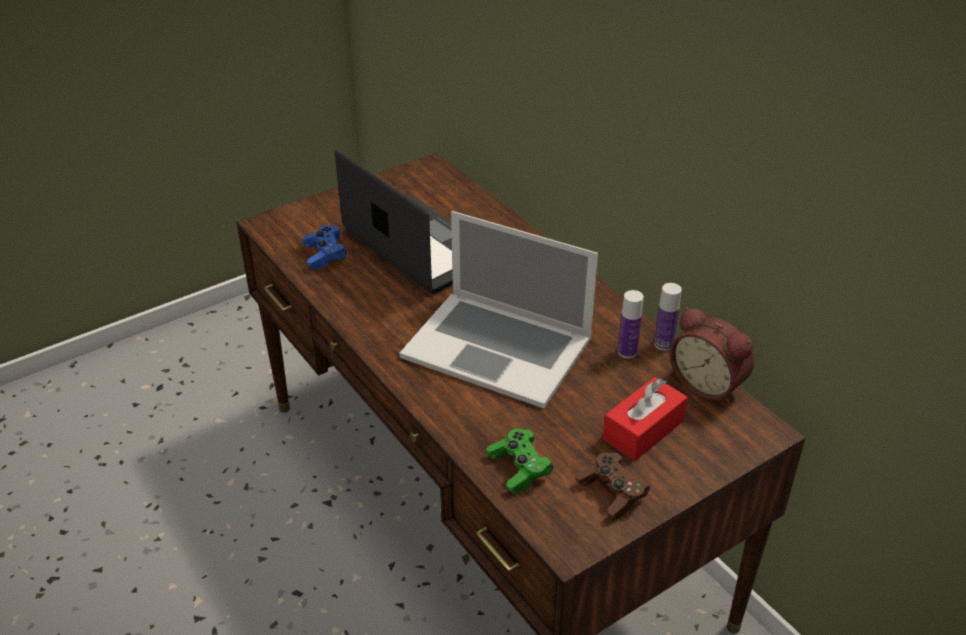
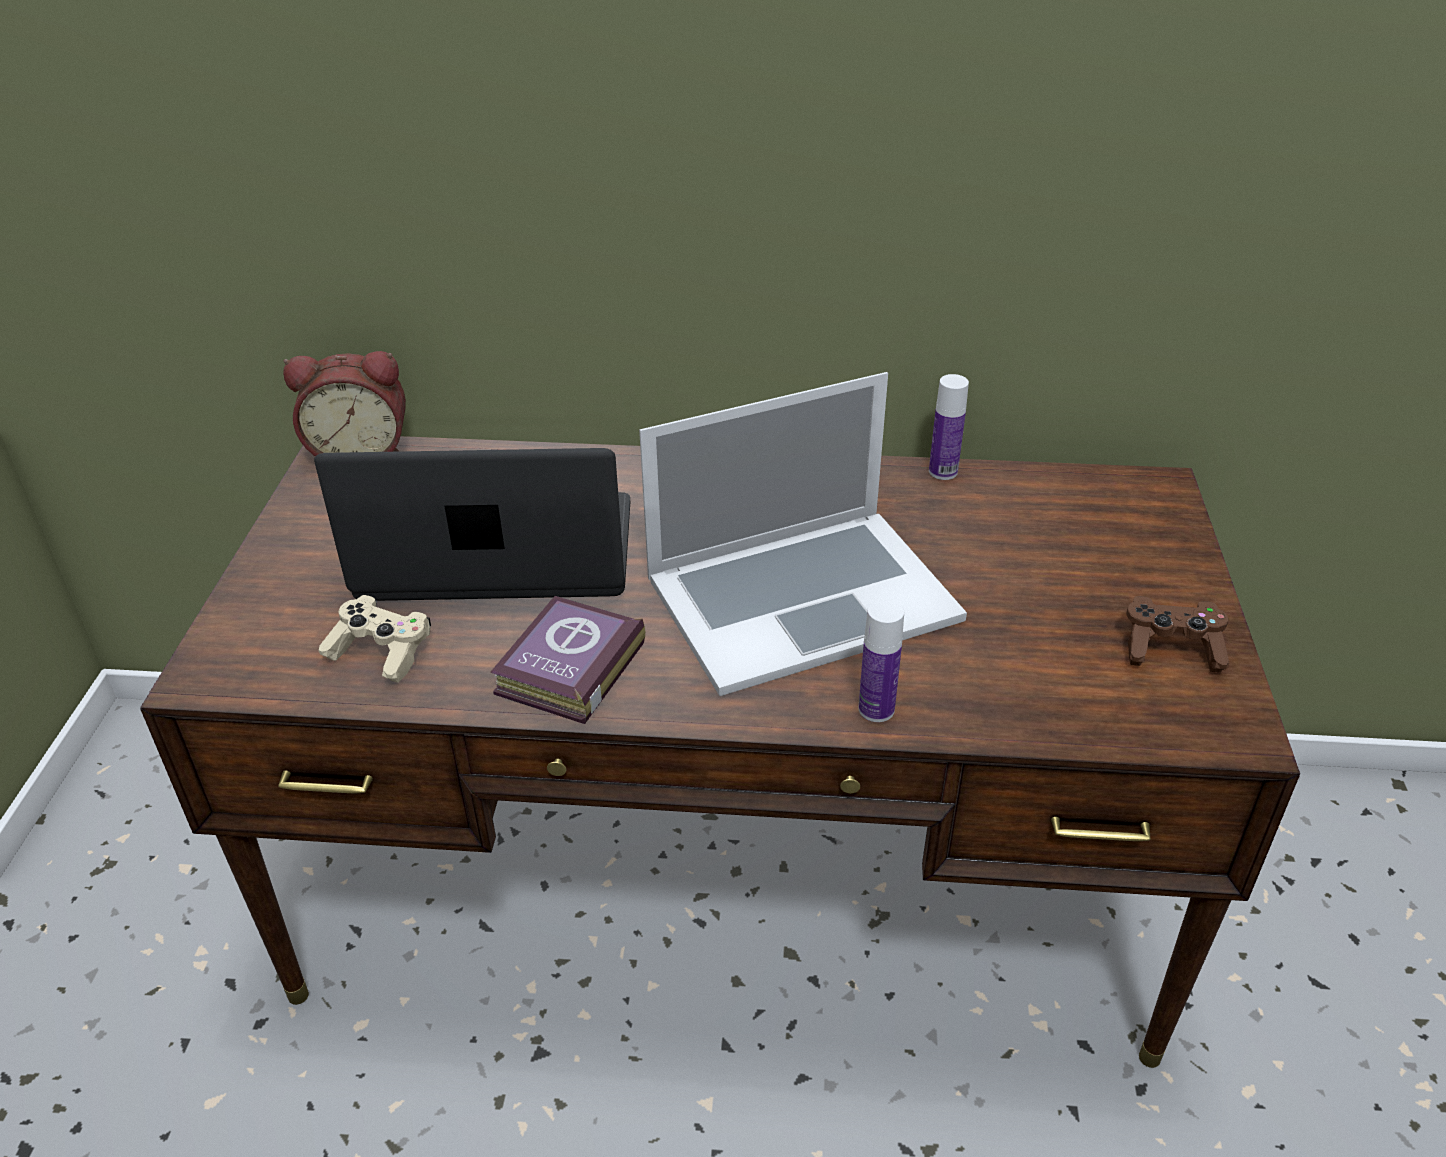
camera: 50 degrees left, 0 degrees up
blue game controller [302,225,346,270] -> beige game controller [318,595,431,683]
green game controller [486,429,553,494] -> none
red tissue box [603,377,688,461] -> none
bottle [618,290,644,358] -> bottle moved to [859,599,904,722]
alarm clock [670,307,754,404] -> alarm clock moved to [283,351,406,457]
none -> book [490,596,645,724]

